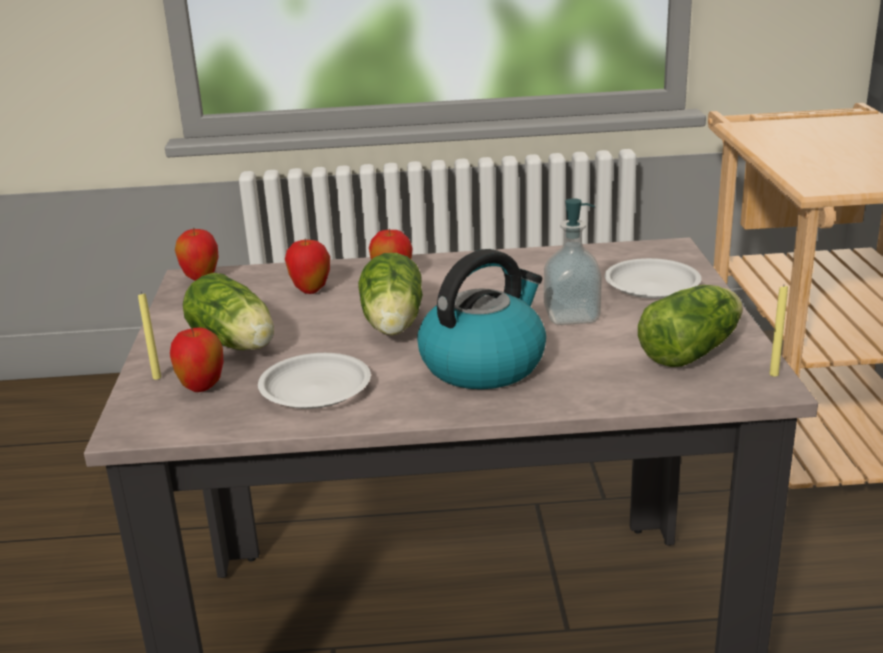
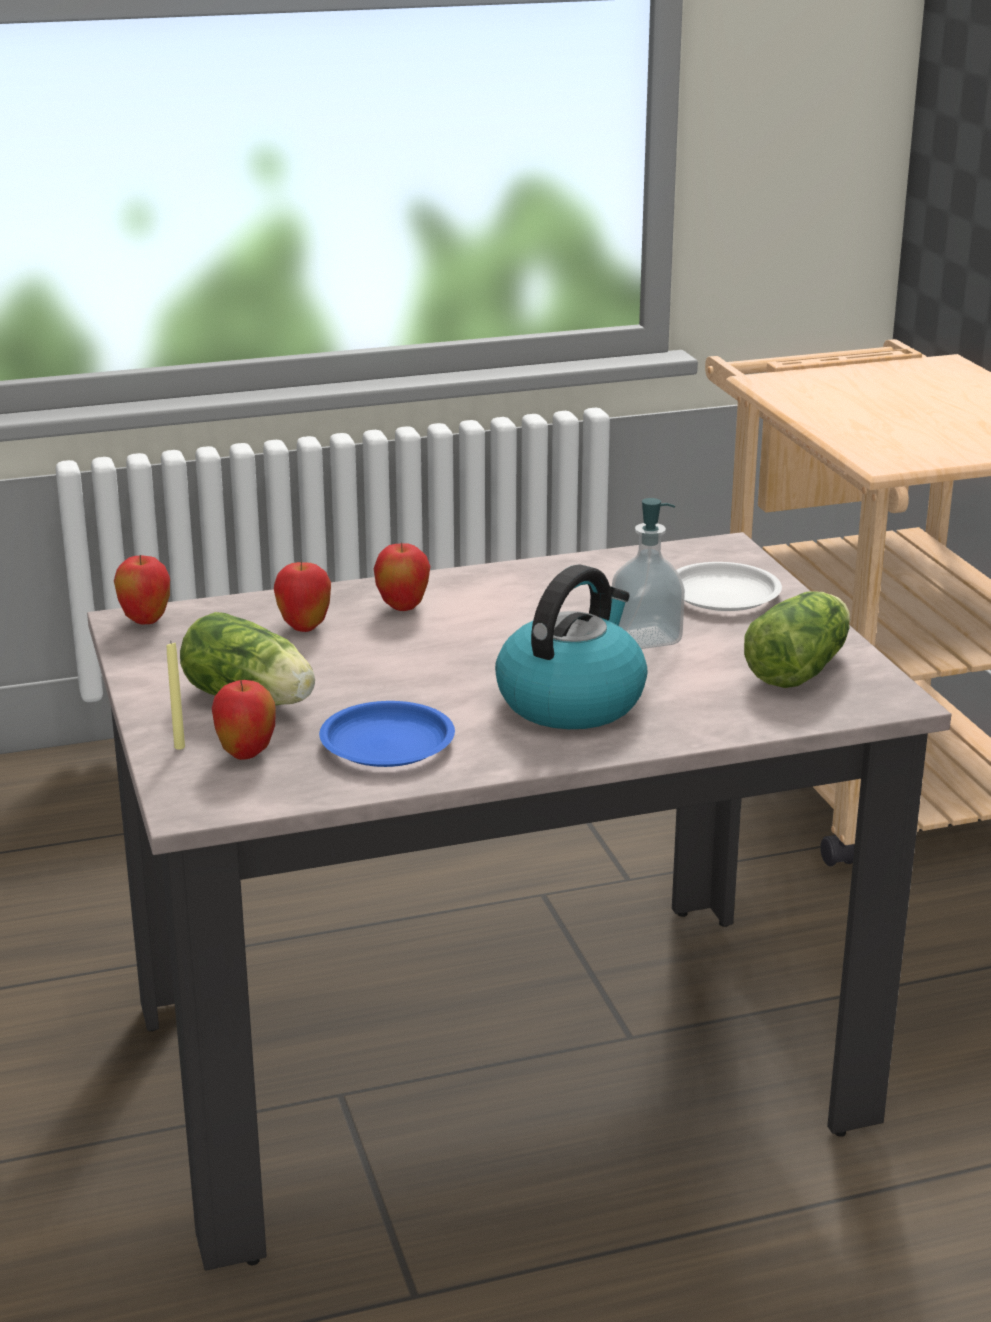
camera: 15 degrees left, 0 degrees up
white plate [258,353,371,409] -> blue plate [319,701,455,767]
lettuce [358,253,423,336] -> none
yellow candle [769,286,788,377] -> none

